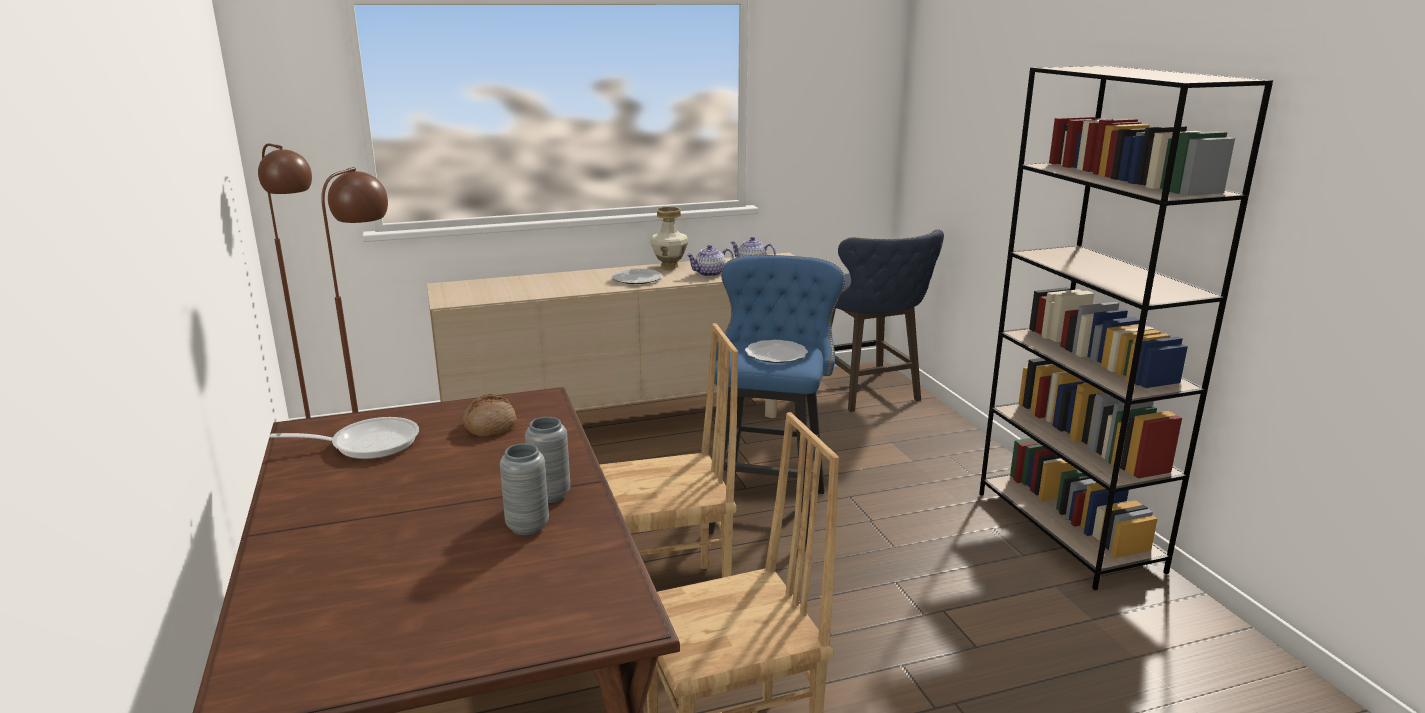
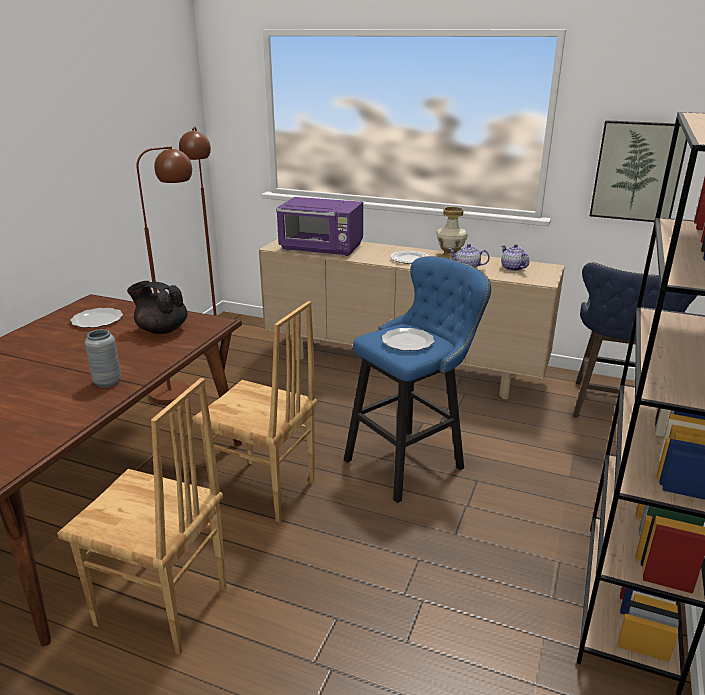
camera: 40 degrees right, 5 degrees up
frying pan [270,417,419,459] -> plate [70,308,123,328]
bread [462,394,517,436] -> black teapot [127,281,187,334]
grey vase [500,443,549,535] -> none
none -> purple microwave [276,197,363,256]
none -> picture [590,120,688,222]

